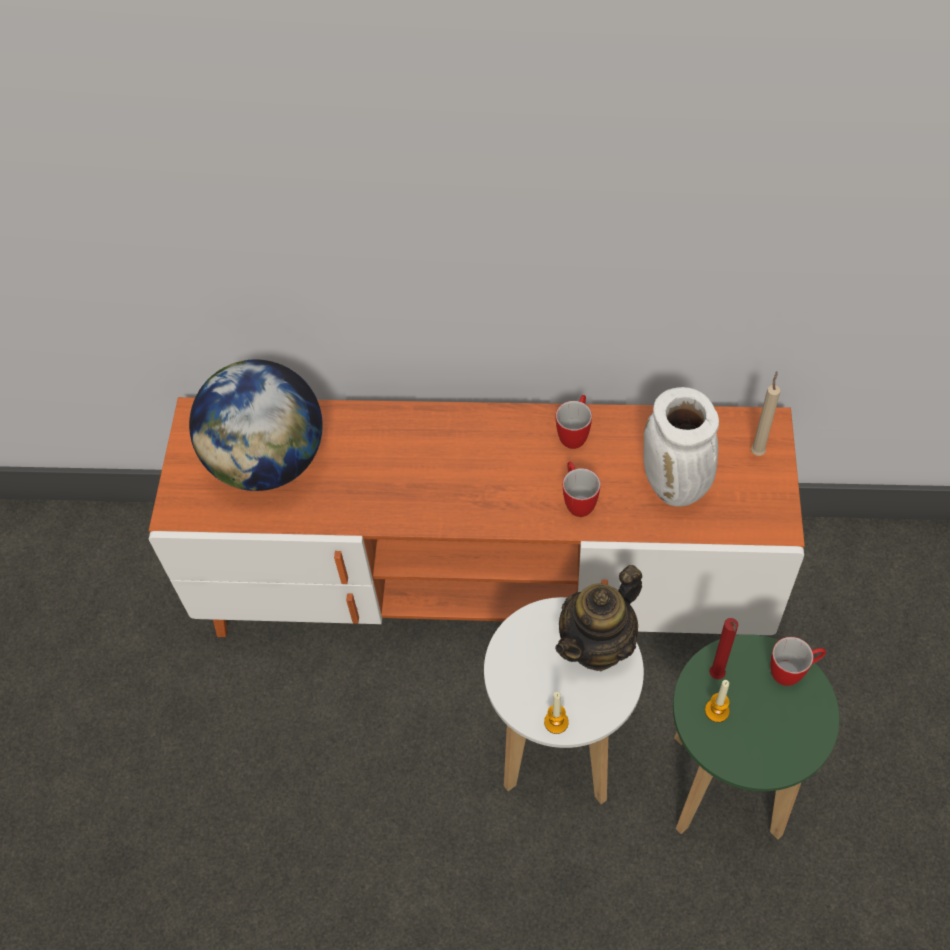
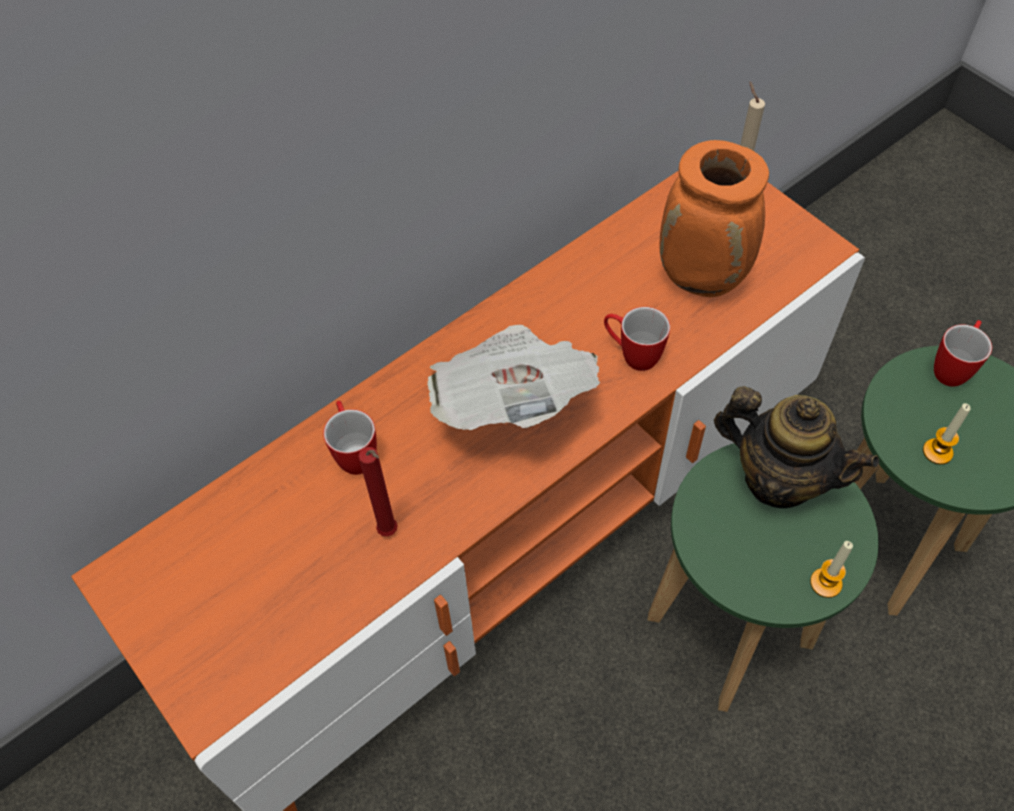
camera: 45 degrees left, 0 degrees up
globe [189,359,323,491] -> none
white stool [484,597,644,804] -> green stool [648,443,879,712]
teapot [555,565,642,671] -> teapot turned 60 degrees counterclockwise [714,386,879,508]
mug [556,395,592,449] -> mug moved to [323,401,377,475]
white vase [643,387,719,507] -> orange vase [660,140,769,297]
red candle [709,618,738,679] -> red candle moved to [358,447,398,536]
none -> newspaper [427,324,600,430]

